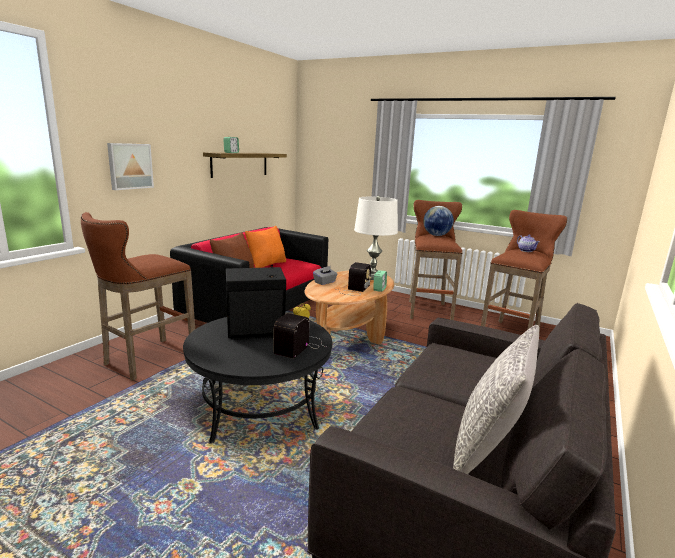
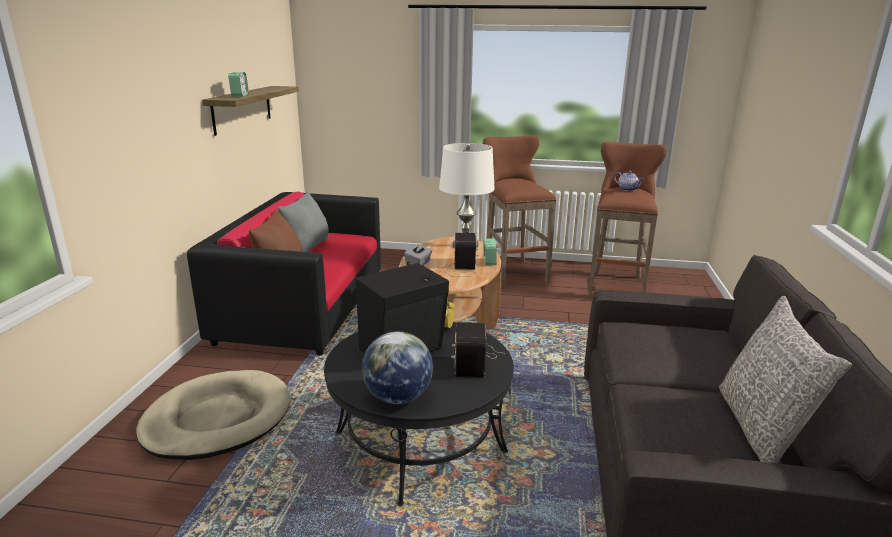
camera: 20 degrees left, 5 degrees up
brown stool [81,212,195,381] -> beige dog bed [136,370,290,460]
picture [107,143,154,190] -> none
orange pillow [245,226,286,268] -> grey pillow [278,191,329,252]
globe [423,206,454,236] -> globe moved to [362,331,433,404]

